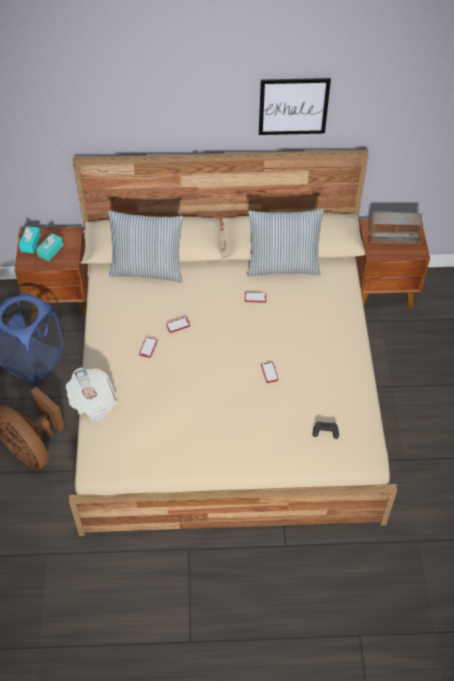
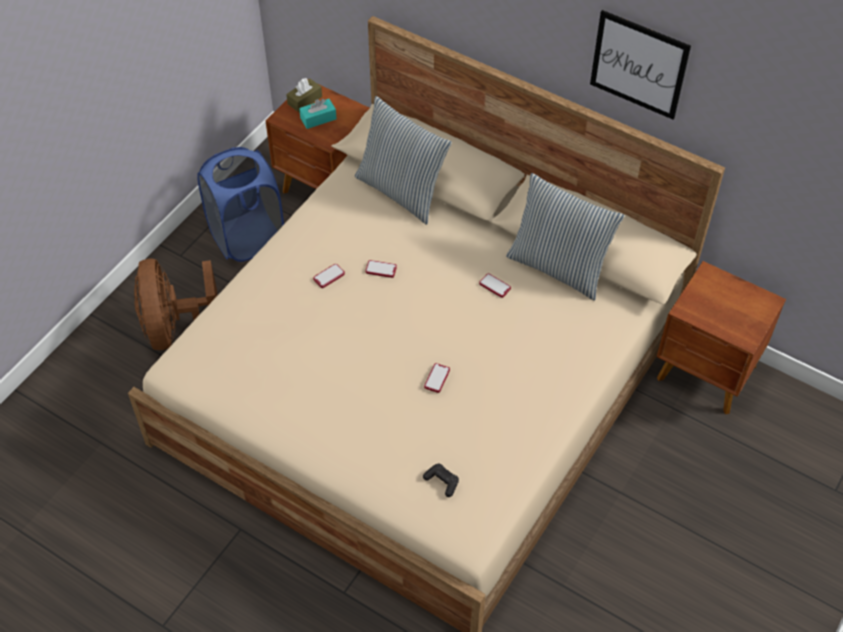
camera: 35 degrees right, 0 degrees up
turquoise tissue box [19,226,41,253] -> brown tissue box [286,78,322,112]
newspaper [66,367,117,424] -> none
radio [367,211,423,245] -> none

